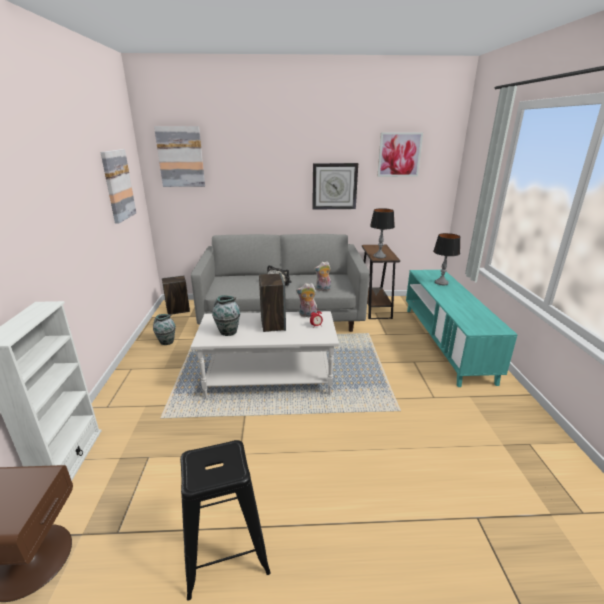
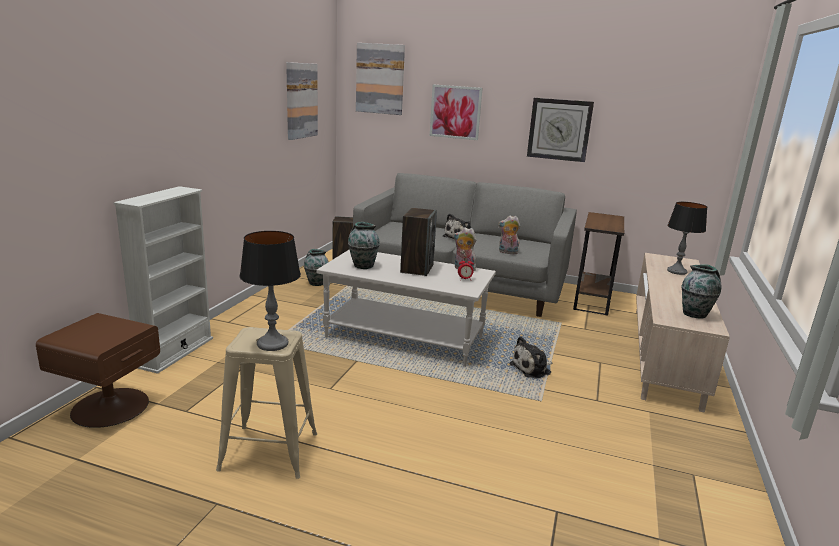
camera: 20 degrees right, 5 degrees down
black stool [180,440,271,601] -> beige stool [216,327,317,479]
table lamp [370,208,395,259] -> table lamp moved to [239,231,301,351]
picture [378,132,423,177] -> picture moved to [430,85,483,140]
turquoise tv stand [406,270,518,387] -> beige tv stand [636,253,730,413]
none -> plush toy [510,336,552,379]
none -> vase [681,264,721,319]

